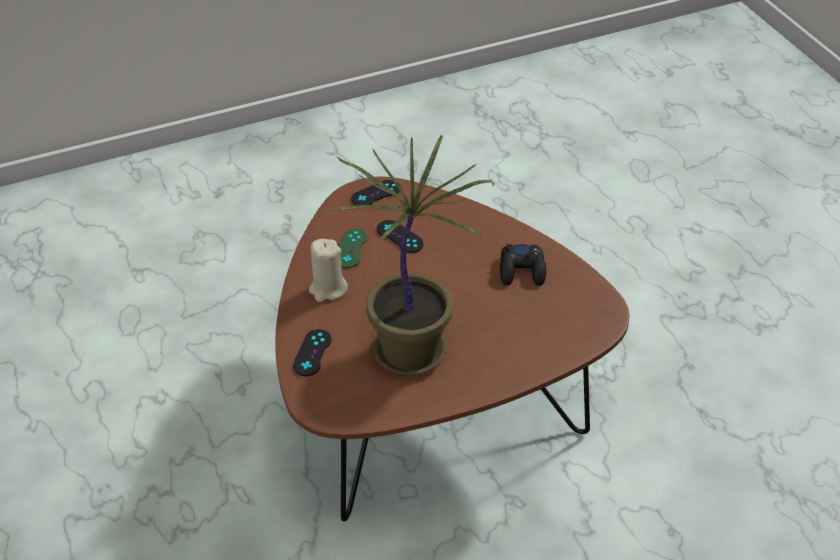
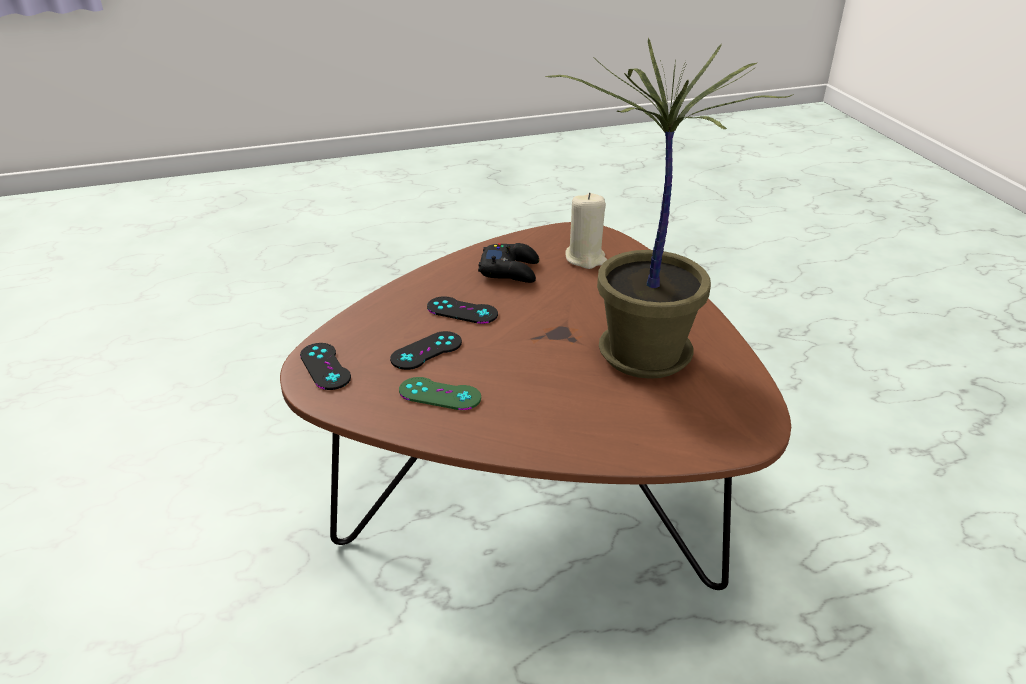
camera: 85 degrees left, 10 degrees down
black game controller [293,329,332,376] -> black game controller moved to [427,296,498,324]
beige candle [309,239,348,302] -> beige candle moved to [565,192,607,269]

